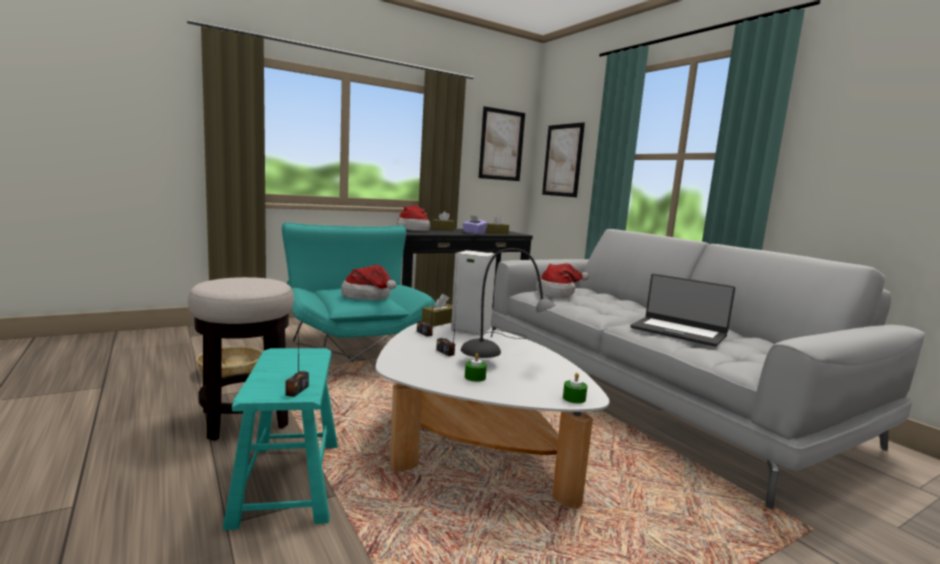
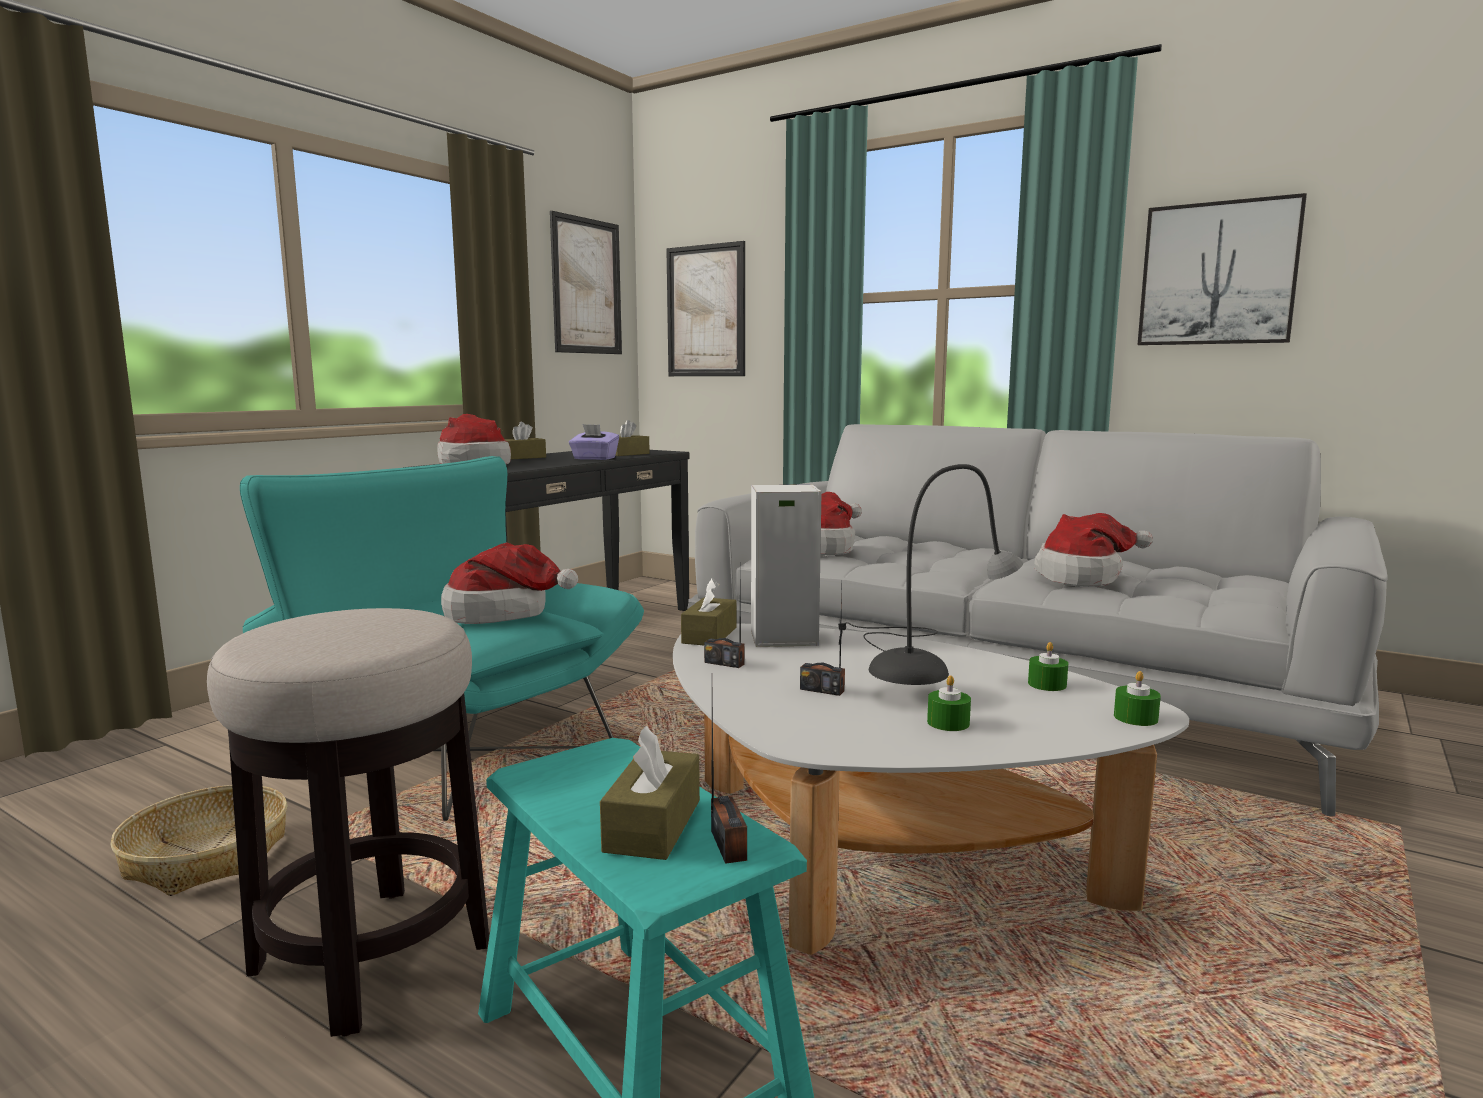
camera: 25 degrees left, 0 degrees up
laptop [630,274,735,347] -> hat [1034,513,1153,587]
none -> brown tissue box [600,725,700,860]
none -> green candle [1028,642,1068,691]
none -> picture [1137,193,1307,345]

